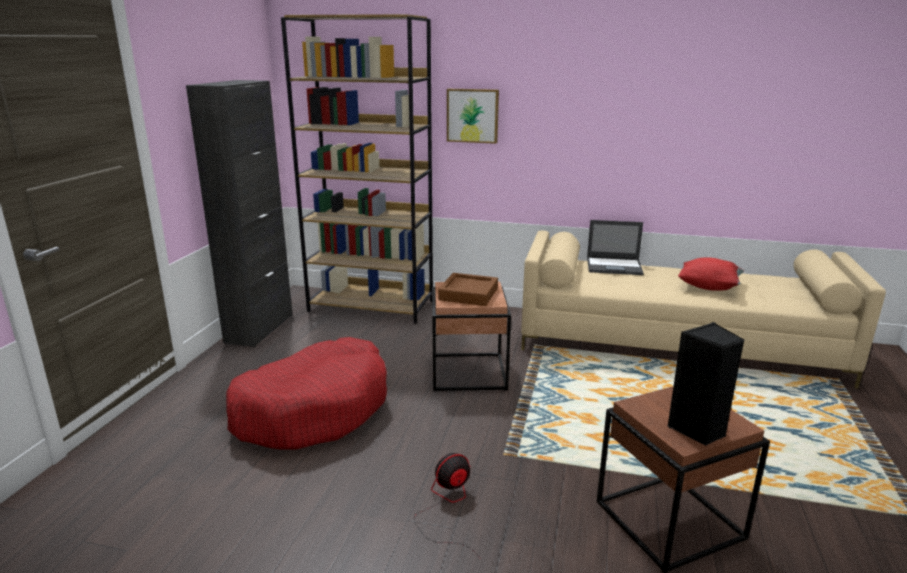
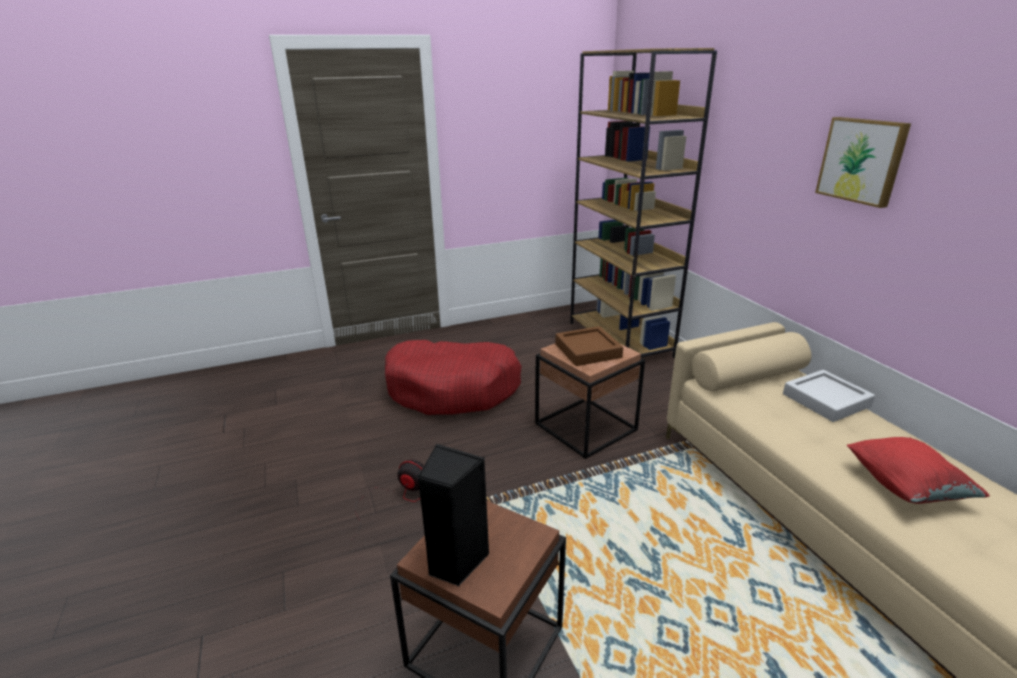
camera: 55 degrees right, 5 degrees up
black cabinet [186,80,293,347] -> none
picture [447,89,499,144] -> picture moved to [815,117,911,208]
laptop [587,220,644,275] -> grey tray [783,370,875,422]

